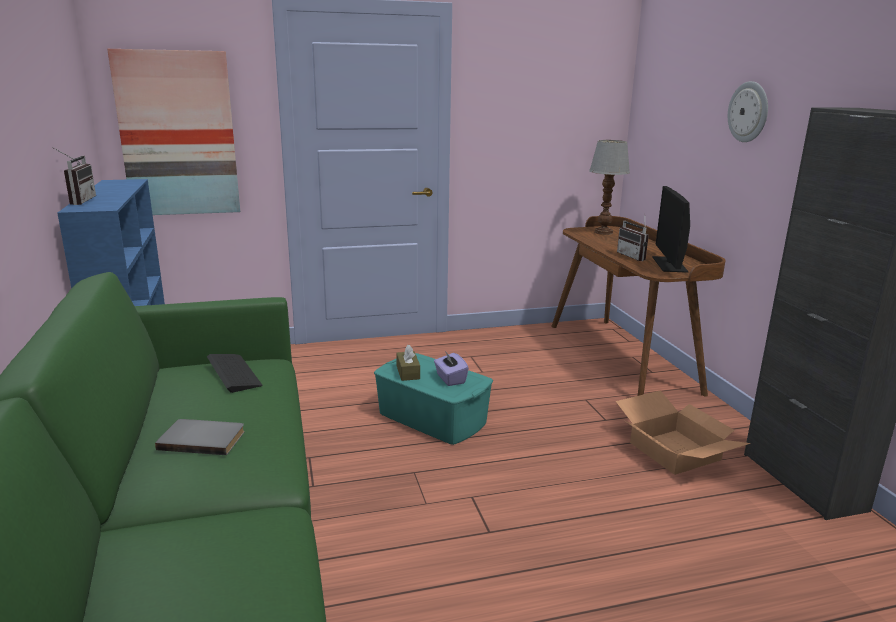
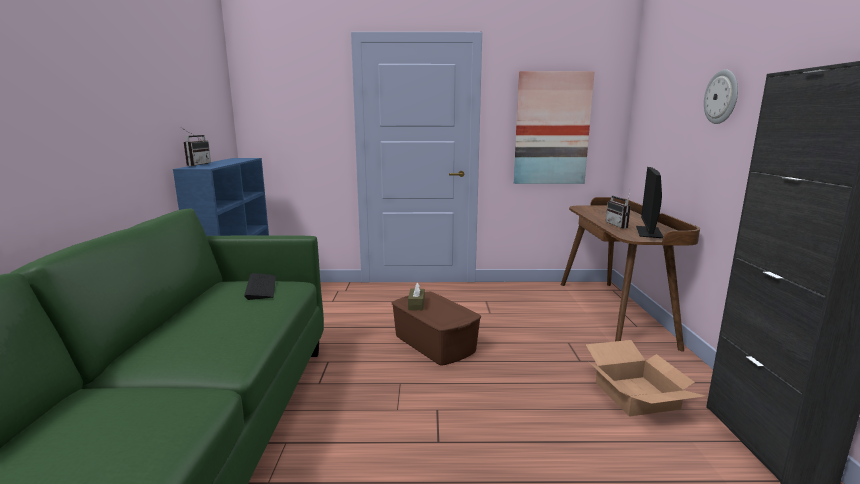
camera: 15 degrees right, 5 degrees down
picture [107,49,240,215] -> picture moved to [514,71,595,184]
grey book [155,419,245,455] -> none
turquoise storage box [374,353,493,445] -> brown storage box [392,292,481,366]
purple tissue box [434,351,469,386] -> none
table lamp [589,140,630,235] -> none

